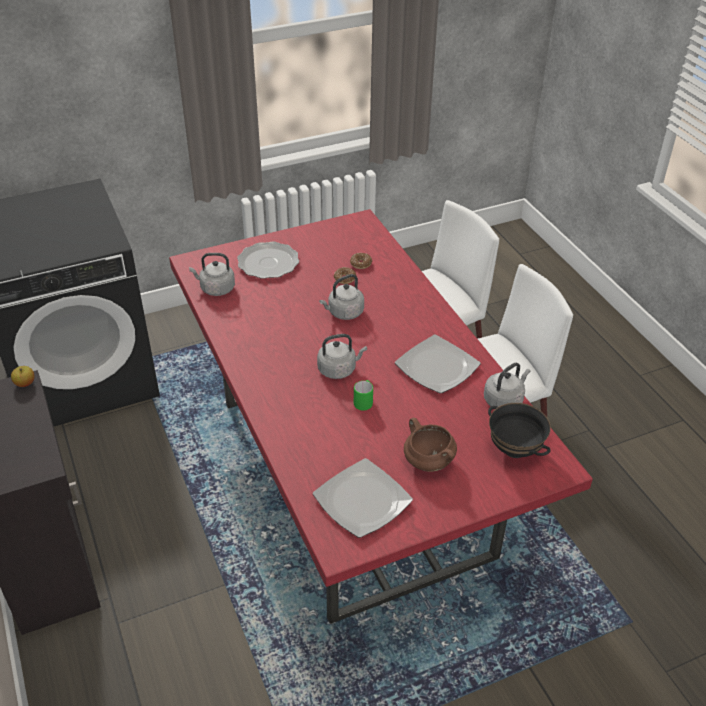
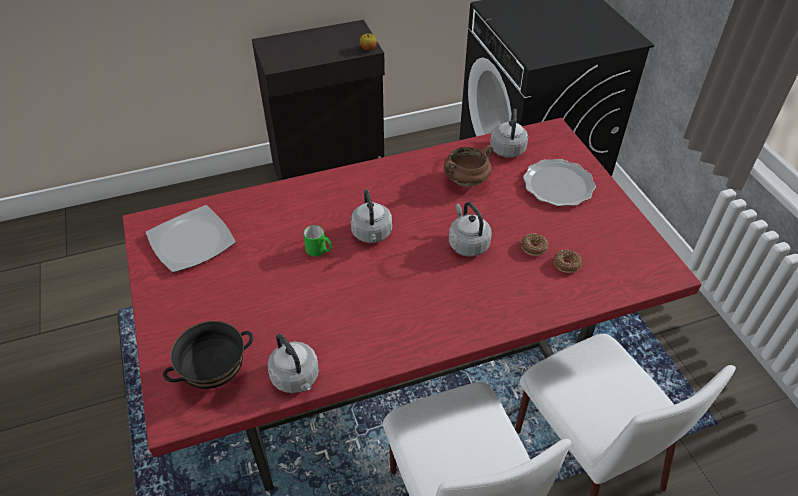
camera: 95 degrees right, 5 degrees up
plate [395,335,481,393] -> none
brown cooking pot [404,418,457,472] -> brown cooking pot moved to [444,145,493,187]

